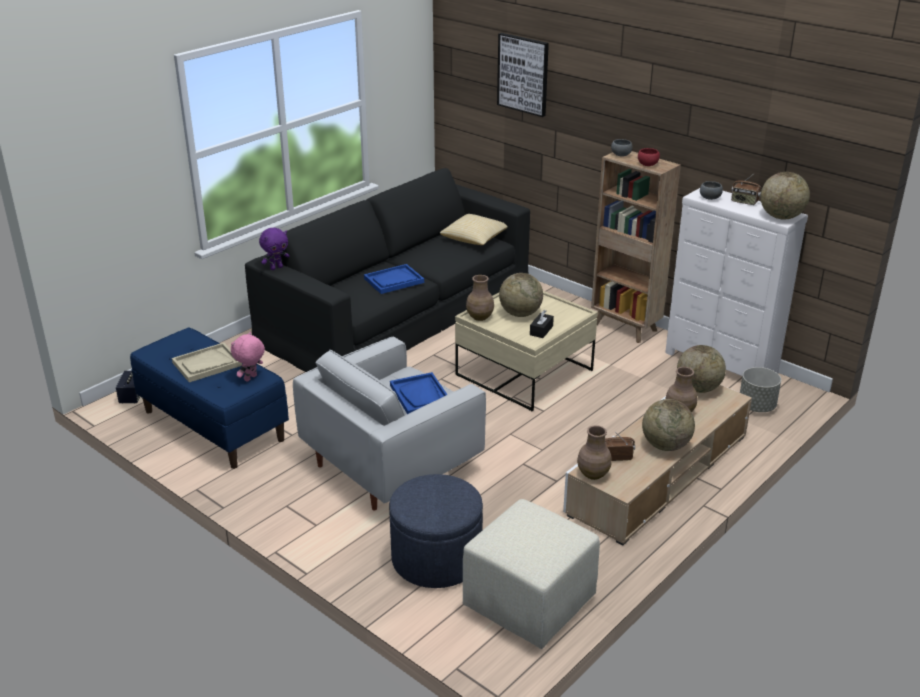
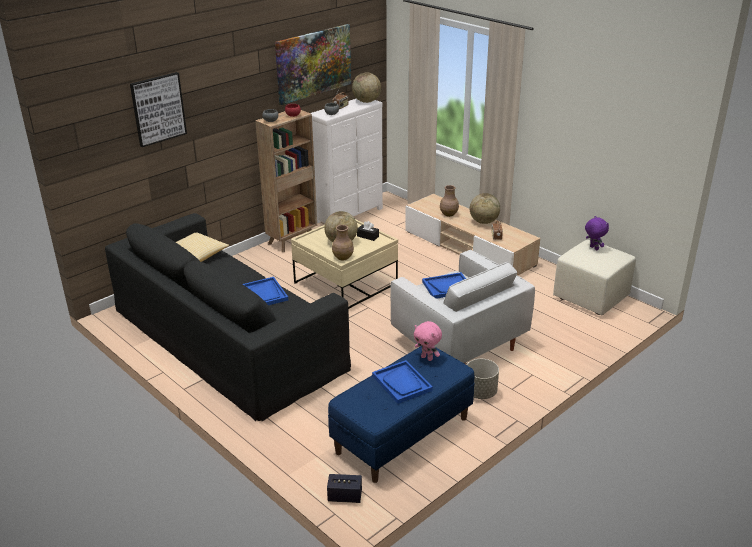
camera: 85 degrees left, 0 degrees up
beige tray [172,343,242,382] -> blue tray [372,360,433,404]
purple plush toy [259,228,289,270] -> purple plush toy moved to [585,216,609,250]
blue ottoman [389,474,483,588] -> none
brown vase [577,425,612,480] -> none
globe [677,345,726,393] -> none
grey planter [740,367,781,412] -> grey planter moved to [467,359,499,399]
none -> picture [275,24,351,105]

